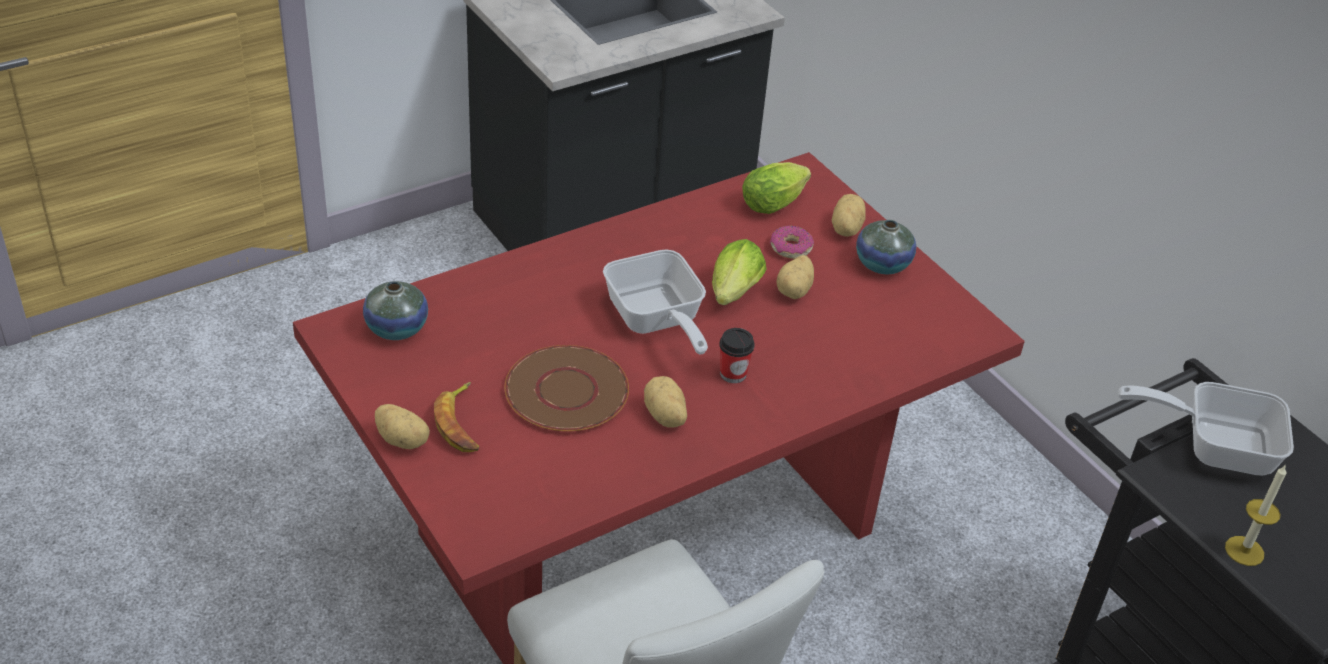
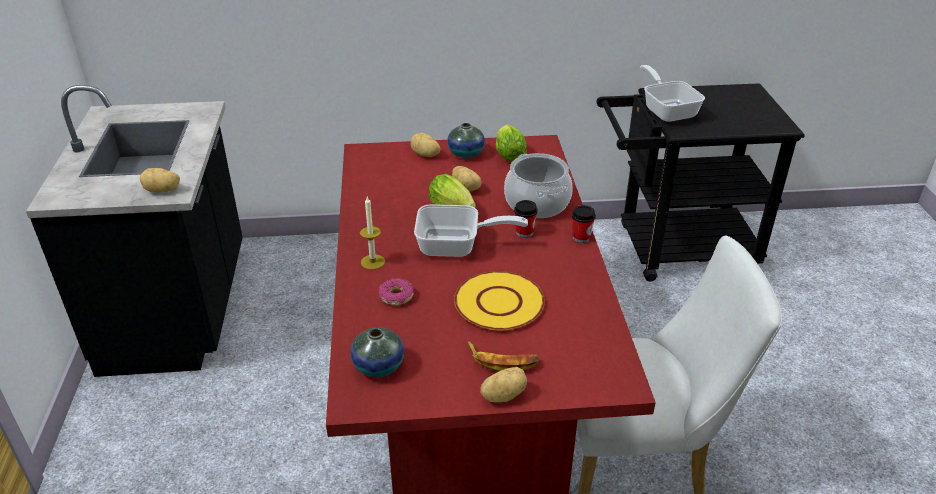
camera: 60 degrees left, 5 degrees down
brown plate [505,345,629,431] -> yellow plate [454,271,545,330]
potato [644,376,687,428] -> potato moved to [140,168,180,193]
lettuce [742,162,811,214] -> lettuce moved to [496,125,527,162]
donut [770,226,814,259] -> donut moved to [379,278,414,305]
frying pan [1119,382,1294,475] -> frying pan turned 120 degrees clockwise [640,65,705,122]
candle [1225,464,1286,566] -> candle moved to [360,197,385,270]
none -> cooking pot [504,153,573,218]
none -> cup [572,205,596,243]

